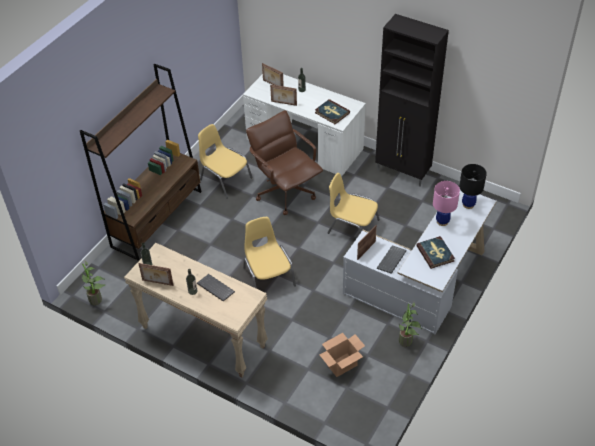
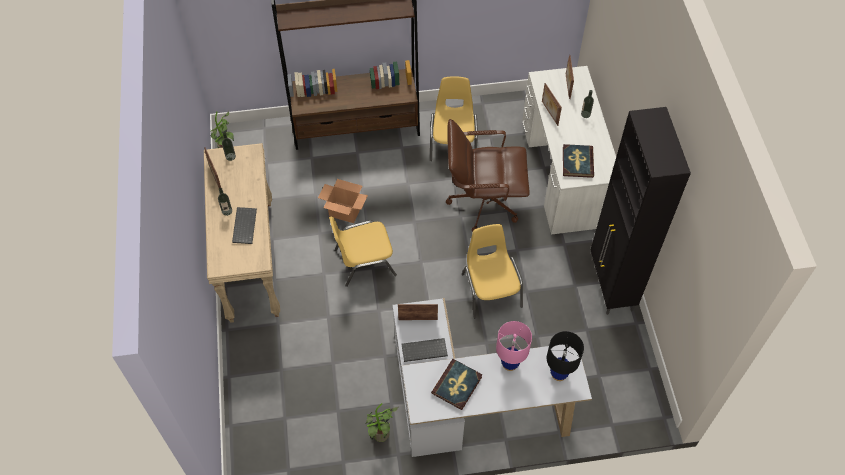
camera: 50 degrees right, 10 degrees up
yellow chair [243,217,296,289] -> yellow chair turned 135 degrees counterclockwise [329,216,397,287]
brown office chair [246,110,323,215] -> brown office chair turned 105 degrees counterclockwise [446,119,530,232]
cardboard box [320,333,365,377] -> cardboard box moved to [318,179,368,223]

